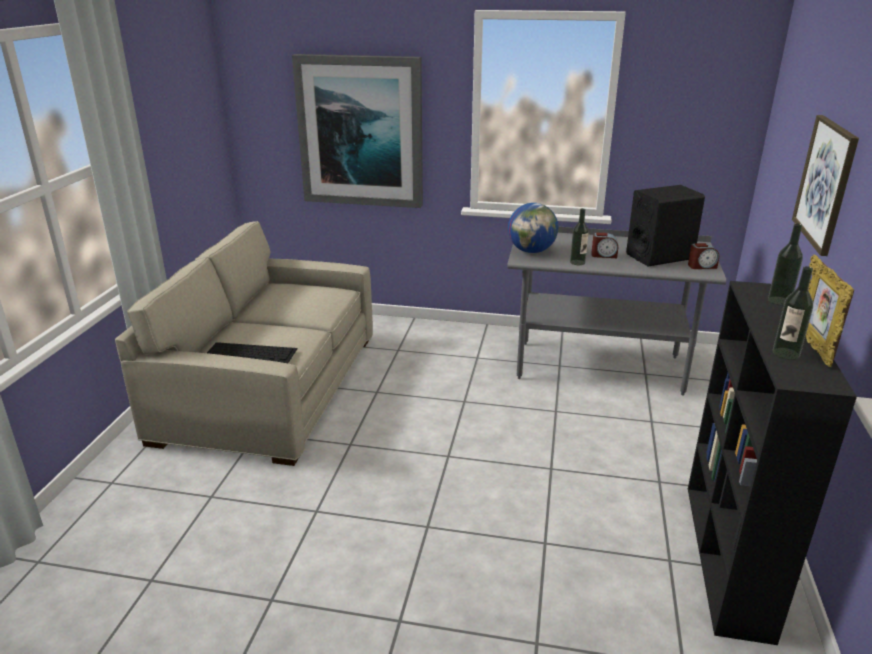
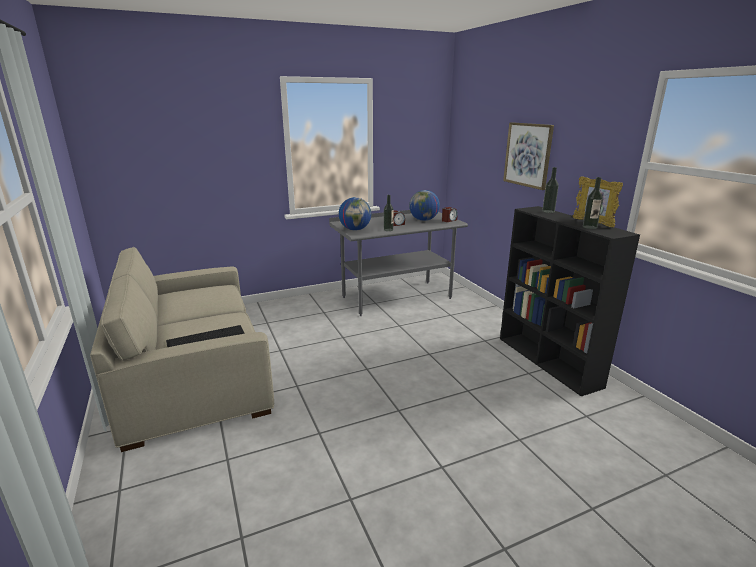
camera: 35 degrees left, 5 degrees down
picture [292,54,423,208] -> none
black speaker [626,185,705,266] -> globe [409,190,440,221]

